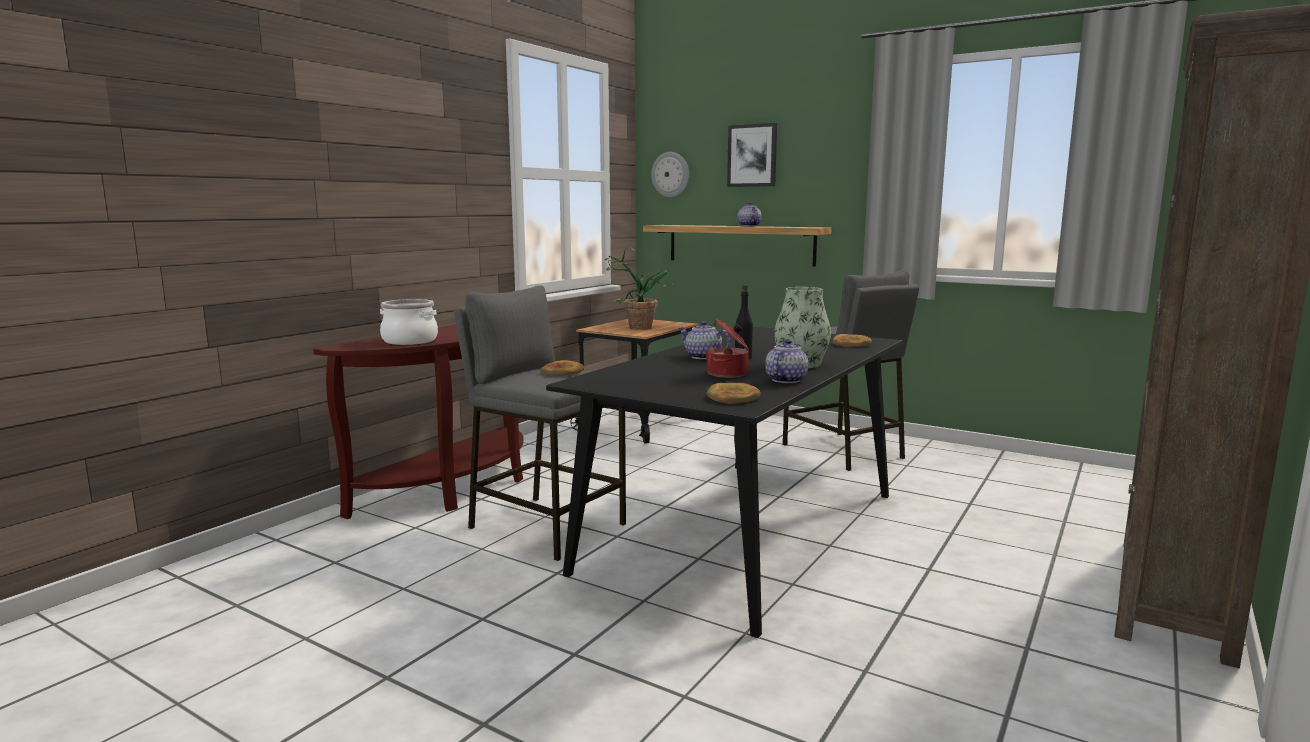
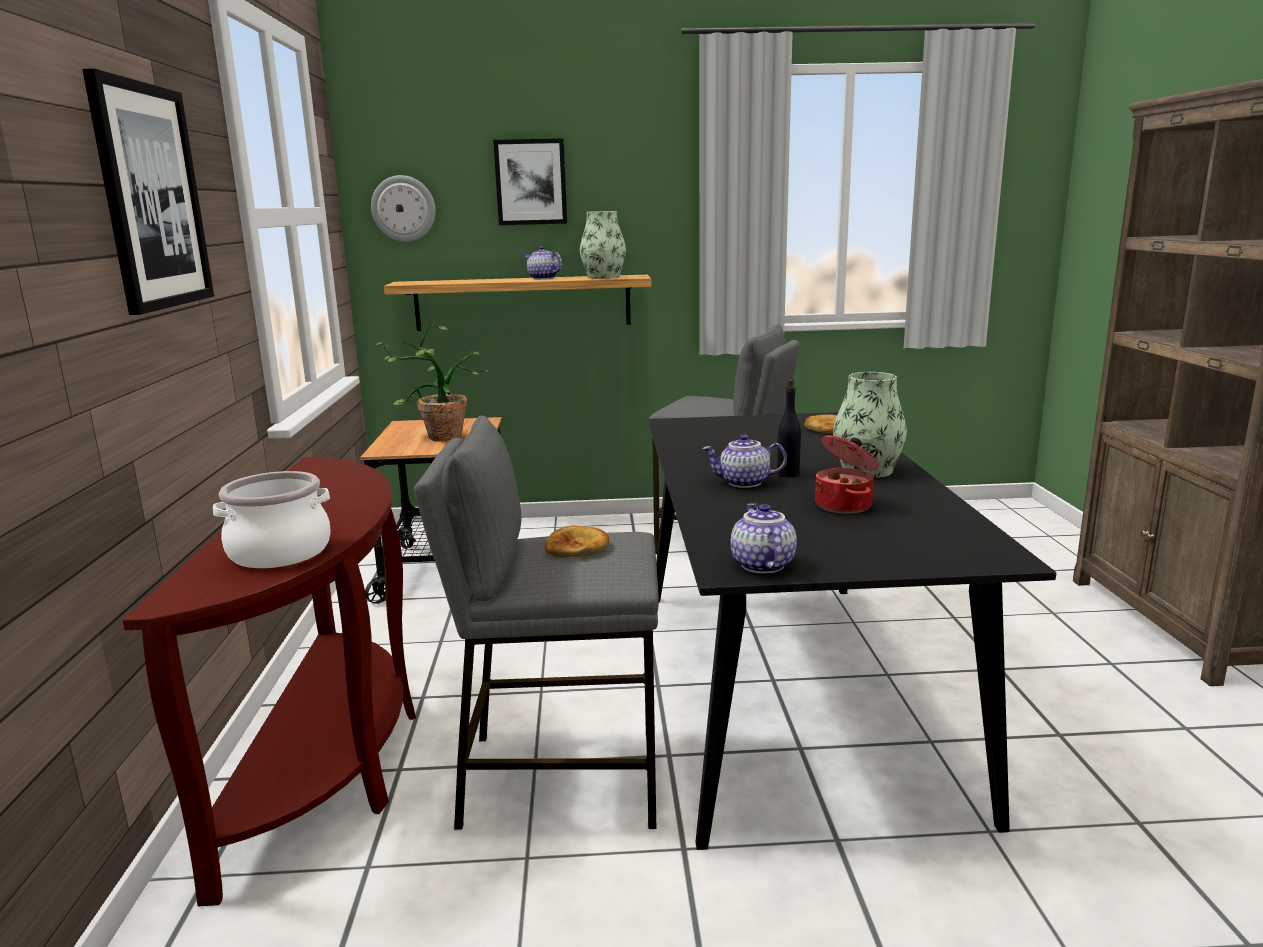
camera: 35 degrees left, 5 degrees up
bread [706,383,761,404] -> none
teapot [765,339,808,383] -> teapot moved to [731,503,797,574]
none -> picture [82,68,214,315]
none -> vase [580,211,626,279]

